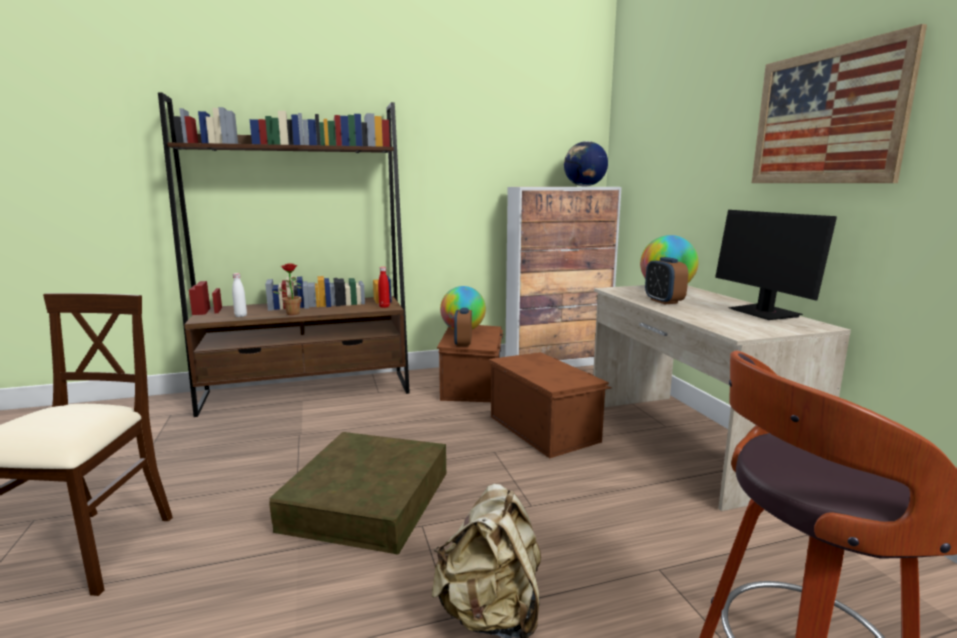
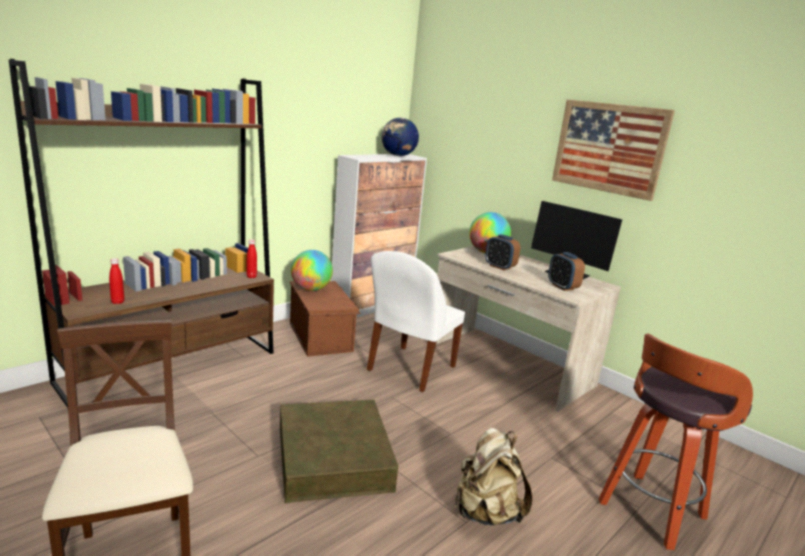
camera: 30 degrees left, 5 degrees up
white bottle [232,273,247,317] -> red bottle [109,258,124,304]
potted plant [273,263,302,315] -> none
alarm clock [454,308,472,347] -> alarm clock moved to [548,252,585,291]
brown storage box [489,352,611,458] -> white chair [367,251,465,392]

